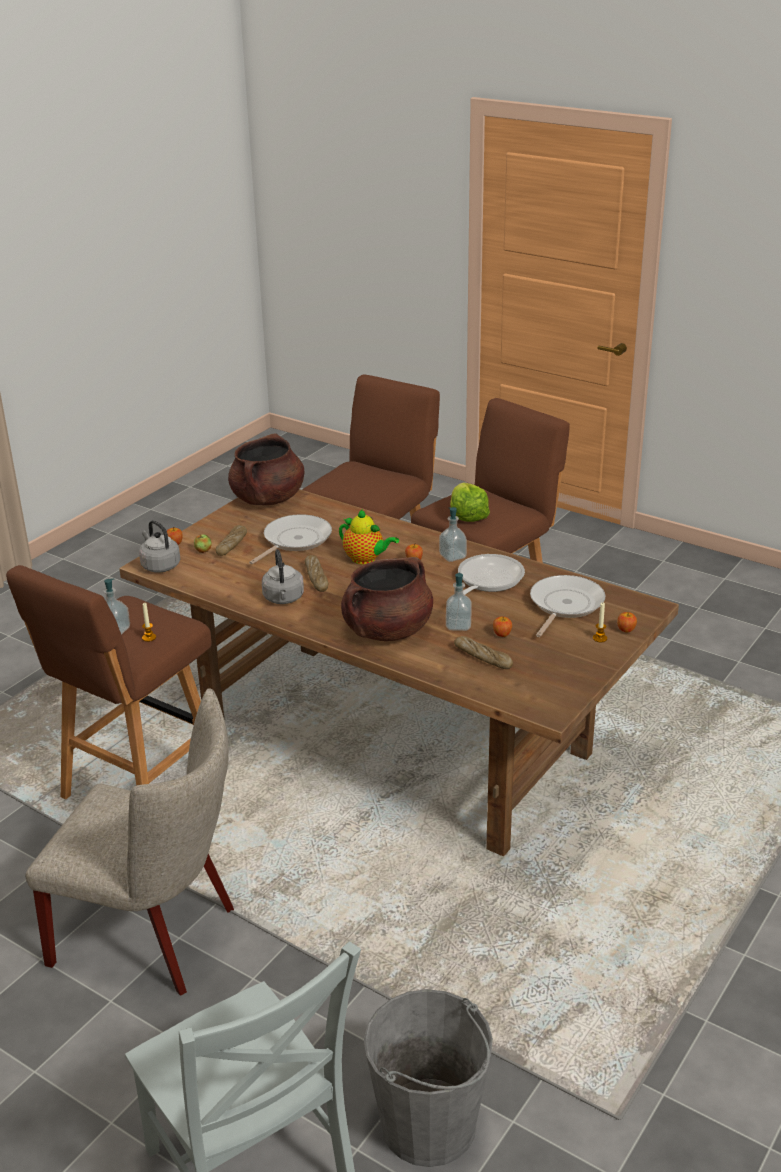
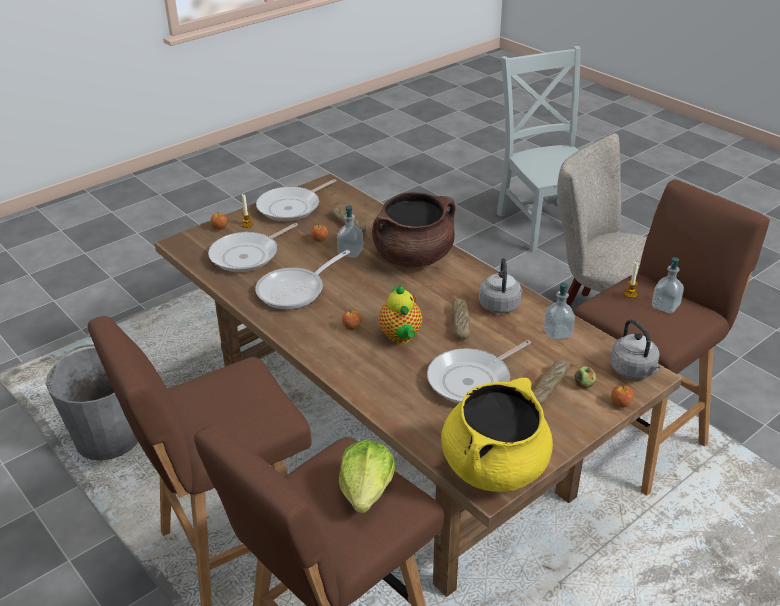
camera: 165 degrees left, 5 degrees up
brown cooking pot [228,433,304,505] -> yellow cooking pot [441,378,553,492]
teapot [339,509,399,565] -> teapot turned 150 degrees counterclockwise [379,285,422,343]
grey bucket [364,989,493,1167] -> grey bucket moved to [45,344,138,461]
soap dispenser [439,507,467,562] -> soap dispenser moved to [544,282,575,340]
lettuce [450,482,490,522] -> lettuce moved to [339,440,395,513]
none -> frying pan [256,179,337,221]

